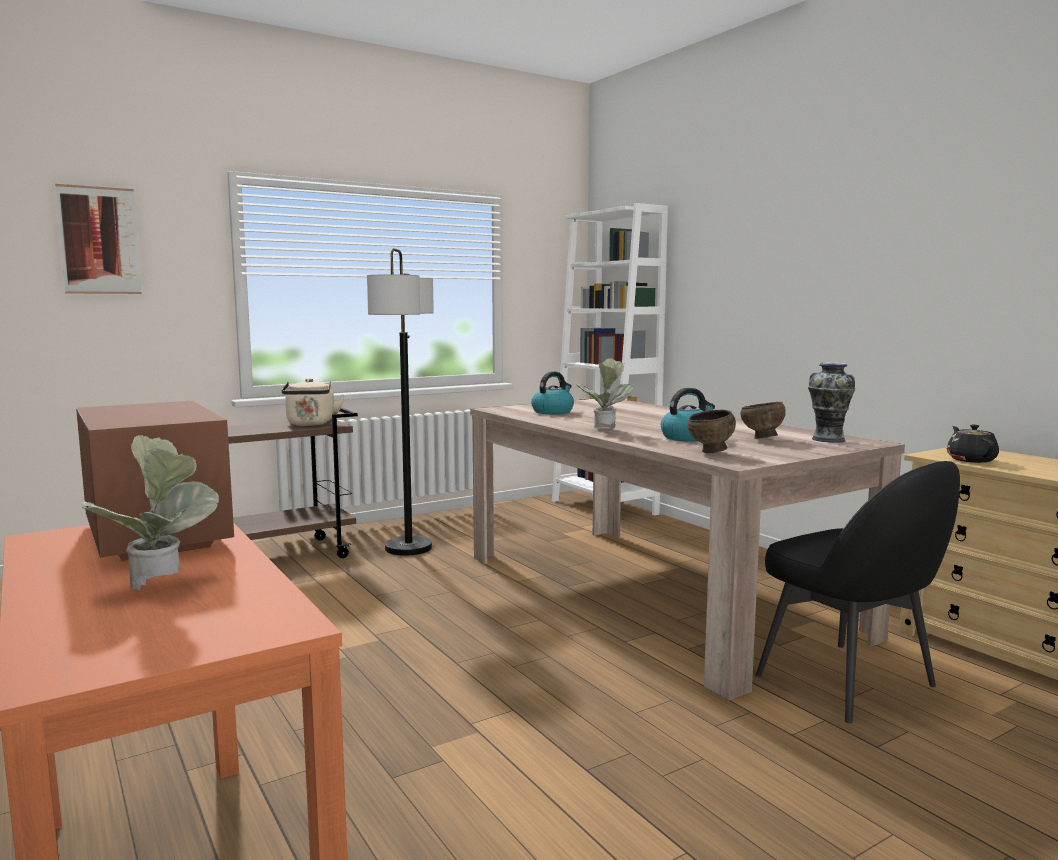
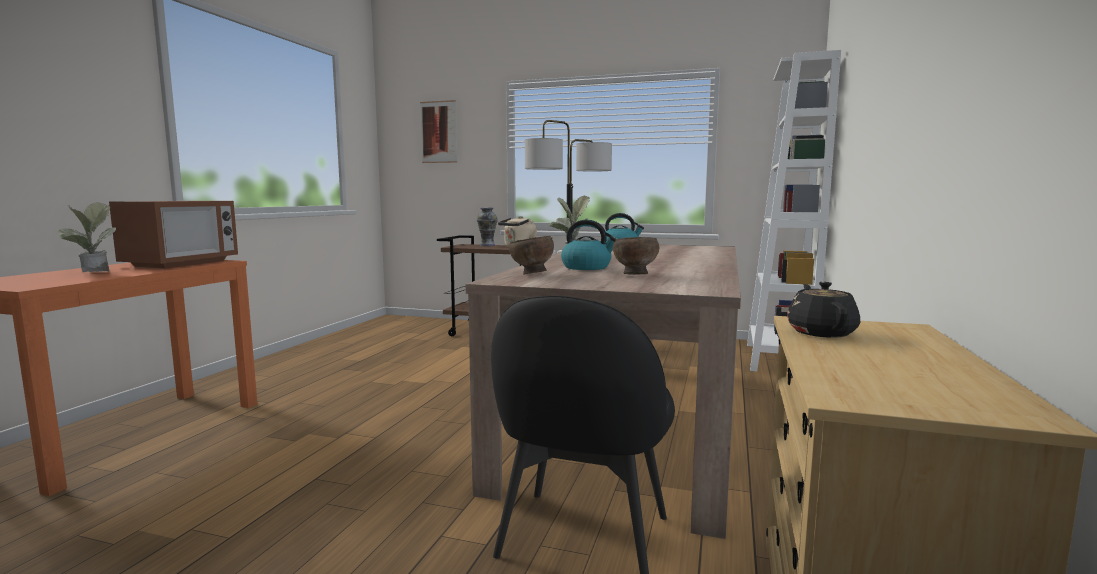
camera: 50 degrees right, 0 degrees up
vase [808,362,855,443] -> vase moved to [477,208,498,246]
black teapot [946,425,999,463] -> black teapot turned 45 degrees counterclockwise [787,282,860,338]

